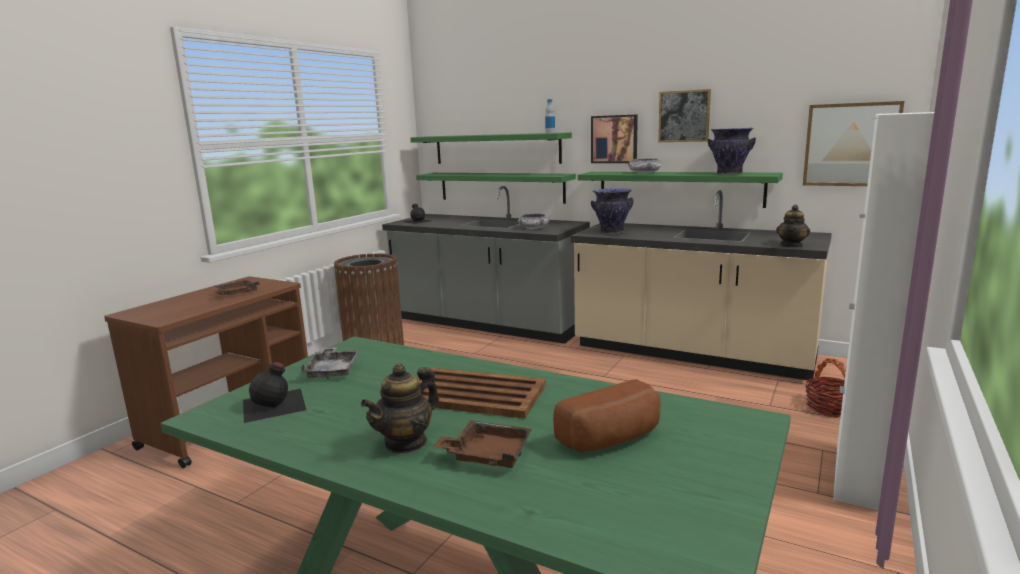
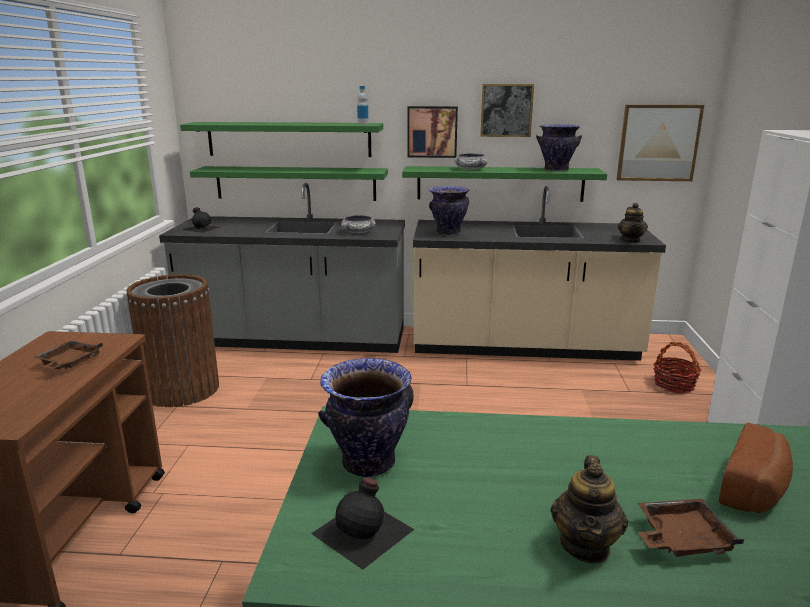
camera: 25 degrees left, 5 degrees up
grey tray [301,347,360,379] -> vase [319,358,414,477]
brown tray [417,367,546,419] -> none

